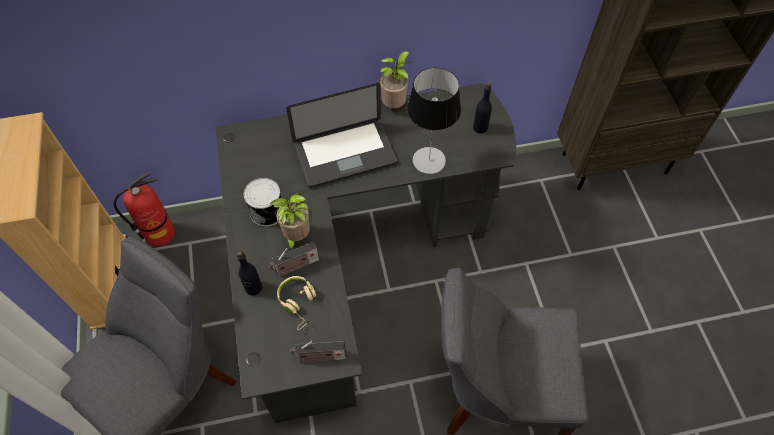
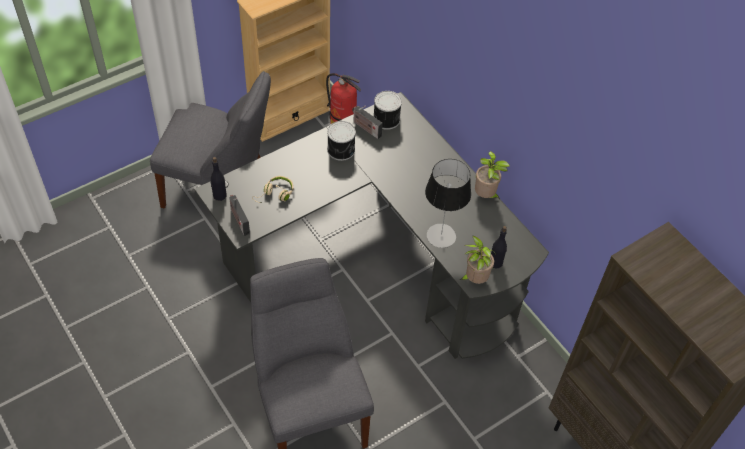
camera: 65 degrees right, 5 degrees down
black bottle [237,251,262,296] -> black bottle moved to [210,157,227,201]
radio [269,241,319,277] -> radio moved to [352,106,383,139]
potted plant [270,193,310,251] -> potted plant moved to [459,235,496,284]
laptop [286,83,398,188] -> none
none -> can [373,91,402,130]

